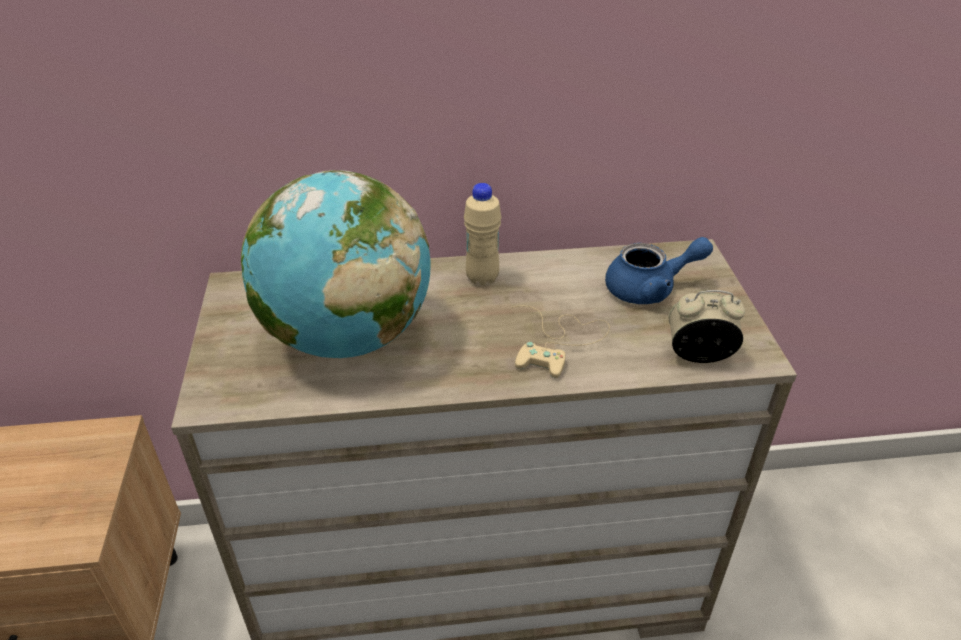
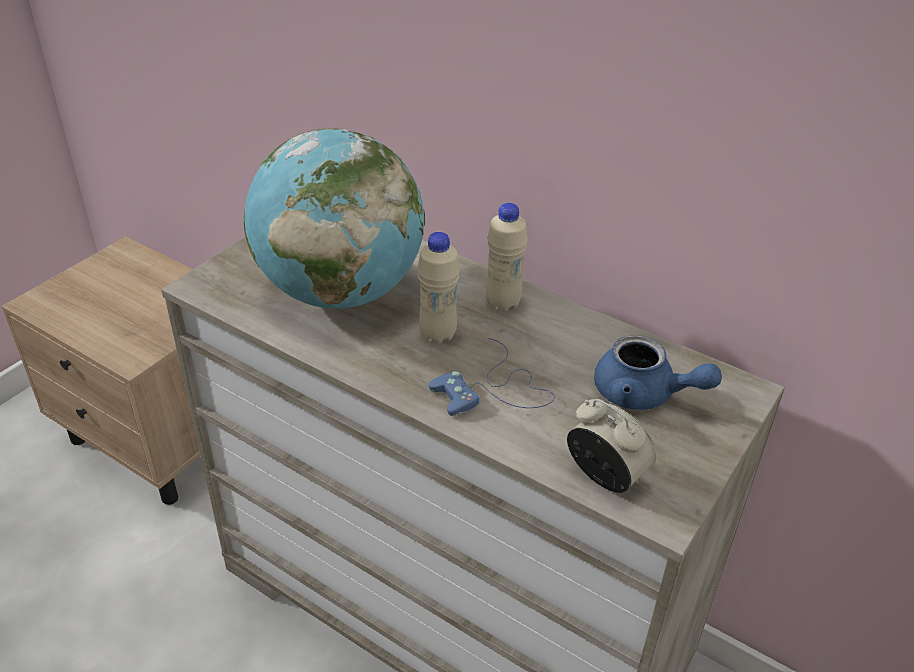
camera: 40 degrees right, 0 degrees up
beige game controller [510,306,610,378] -> blue game controller [429,338,555,416]
none -> beige bottle [417,232,460,344]

